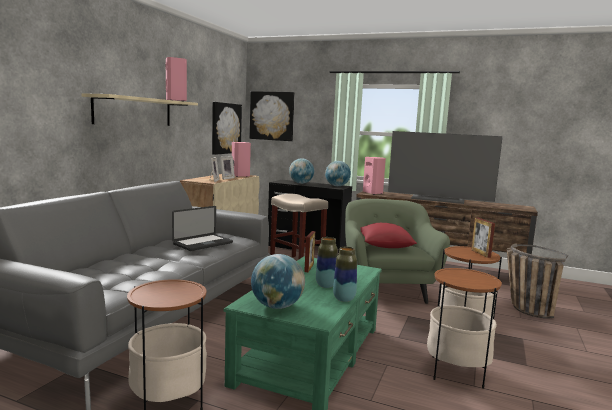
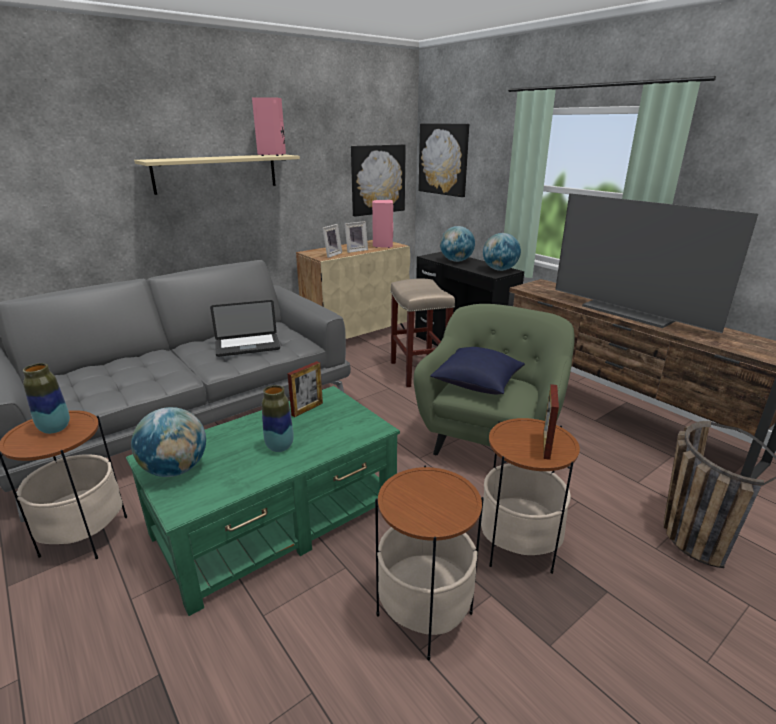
camera: 30 degrees right, 15 degrees up
vase [333,247,357,302] -> vase moved to [23,363,70,434]
red pillow [360,223,417,248] -> blue pillow [430,347,525,394]
pink speaker [363,157,386,195] -> none

